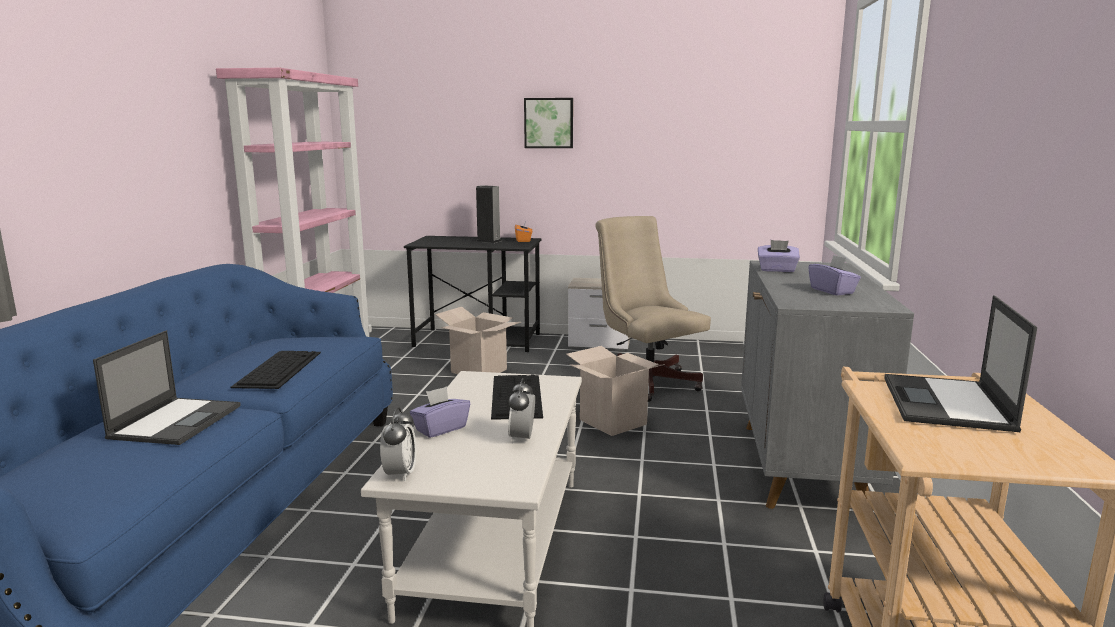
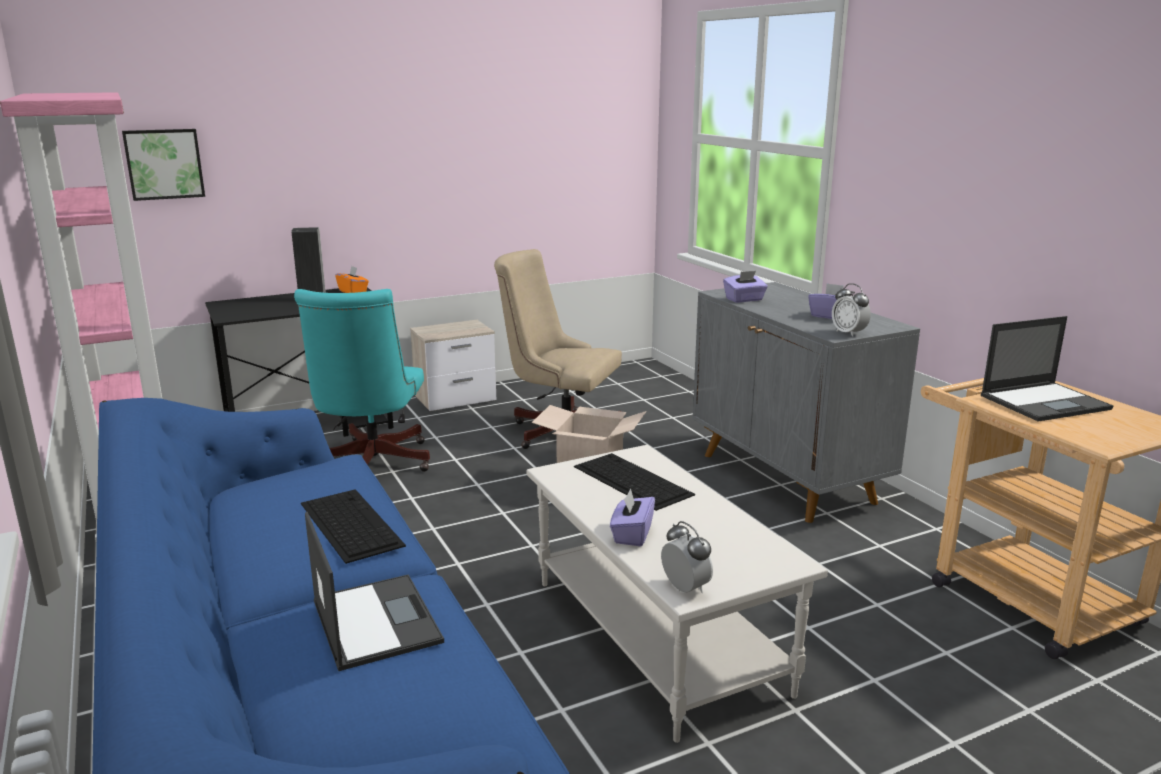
camera: 35 degrees left, 5 degrees up
cardboard box [435,307,521,374] -> turquoise office chair [294,289,430,472]
alarm clock [508,378,535,444] -> alarm clock moved to [832,283,871,337]
picture [524,98,573,148] -> picture moved to [122,129,205,201]
laptop [884,295,1037,432] -> laptop turned 90 degrees counterclockwise [981,316,1114,421]

